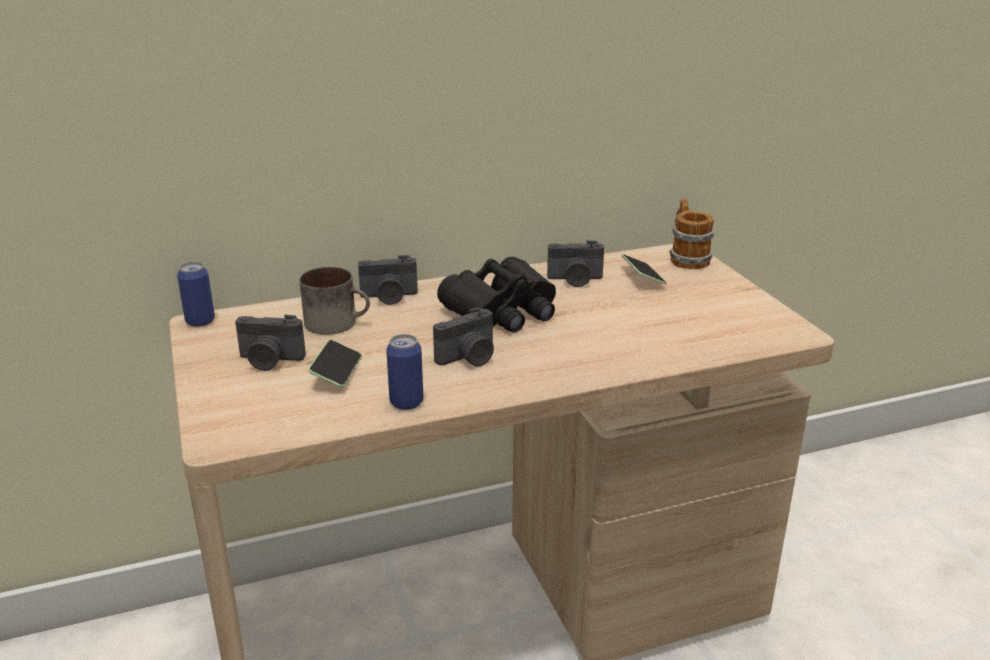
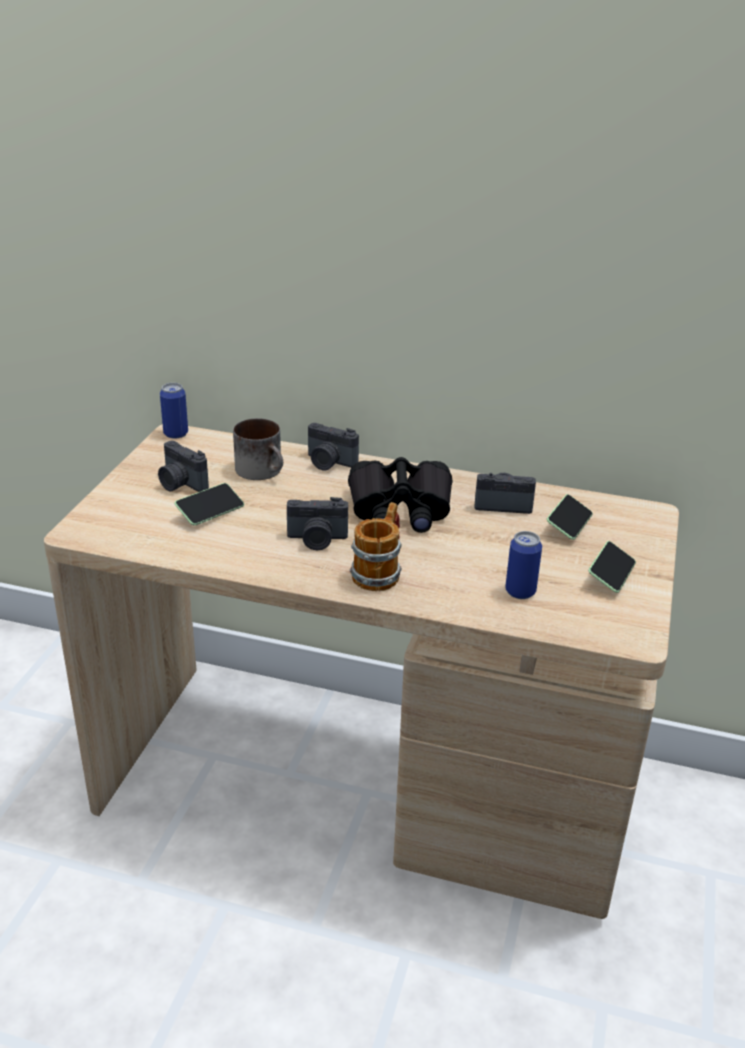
camera: 35 degrees right, 5 degrees up
can [386,334,423,410] -> can moved to [505,531,542,599]
camera [547,240,604,287] -> camera turned 150 degrees clockwise [475,473,536,514]
mug [669,198,715,269] -> mug moved to [350,502,402,591]
none -> phone [588,541,636,593]

